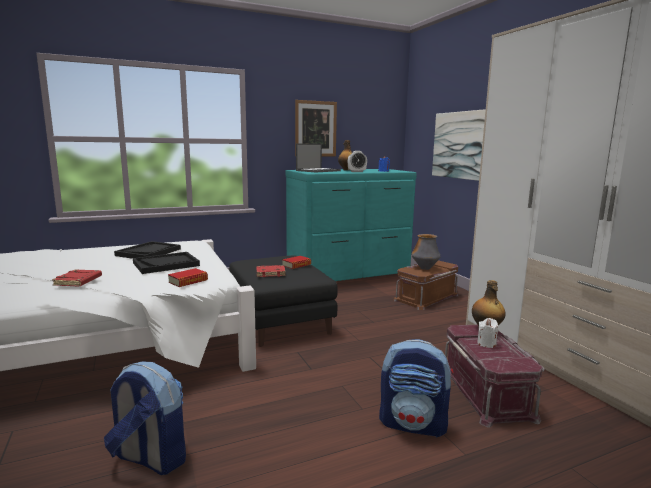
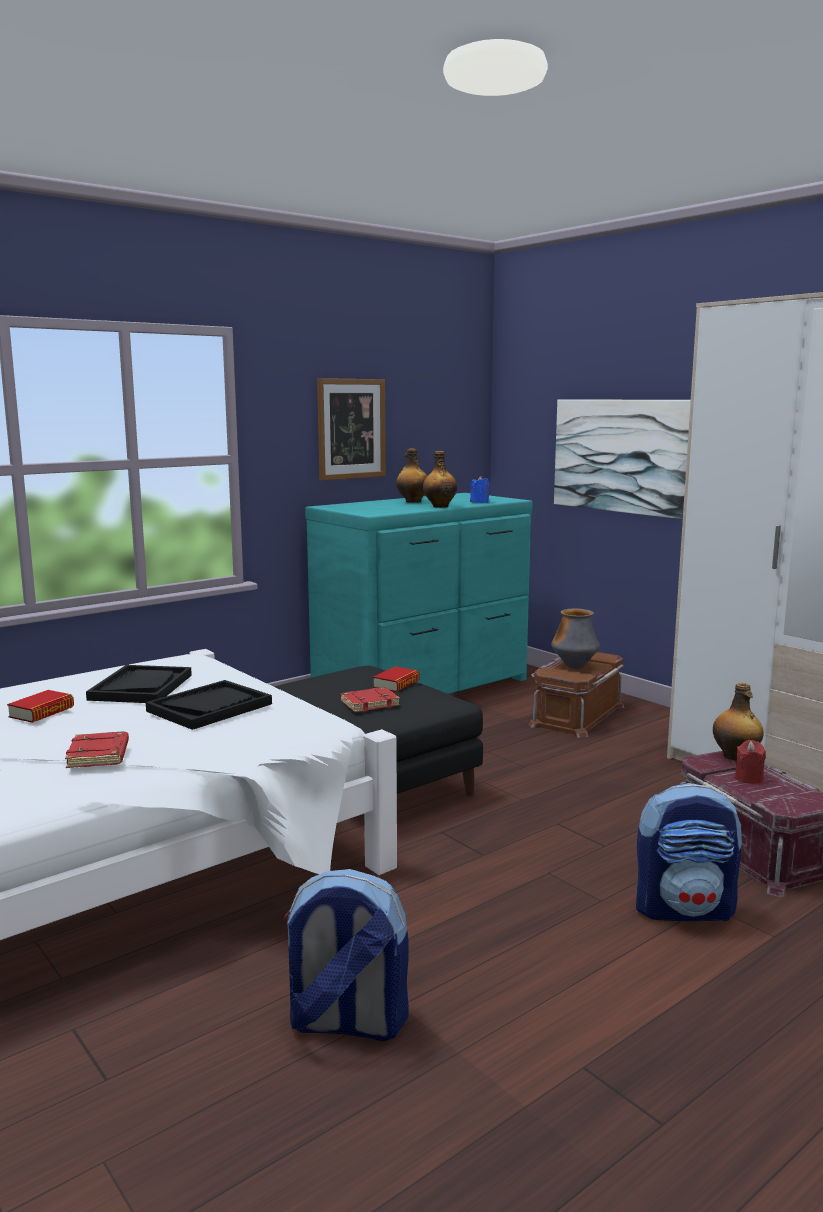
camera: 15 degrees left, 0 degrees up
book [168,268,208,287] -> book moved to [7,690,74,723]
laptop [296,144,341,172] -> none
alarm clock [348,151,367,172] -> bottle [423,451,457,508]
white candle [477,318,499,348] -> red candle [735,740,766,784]

